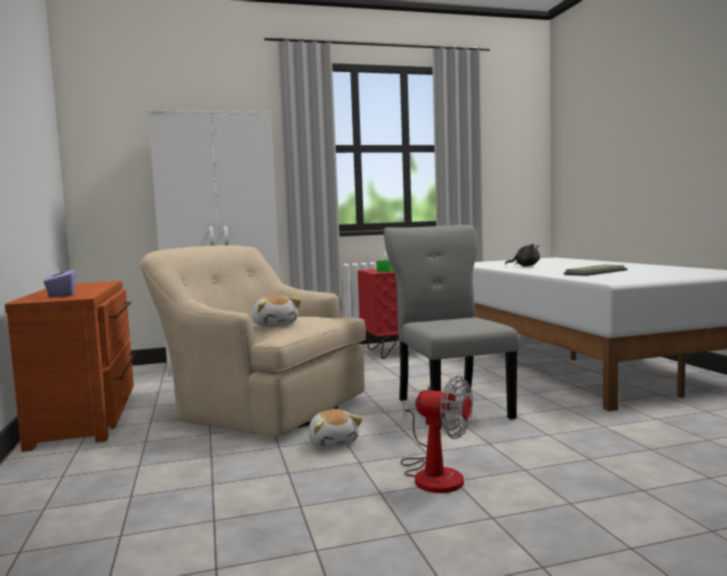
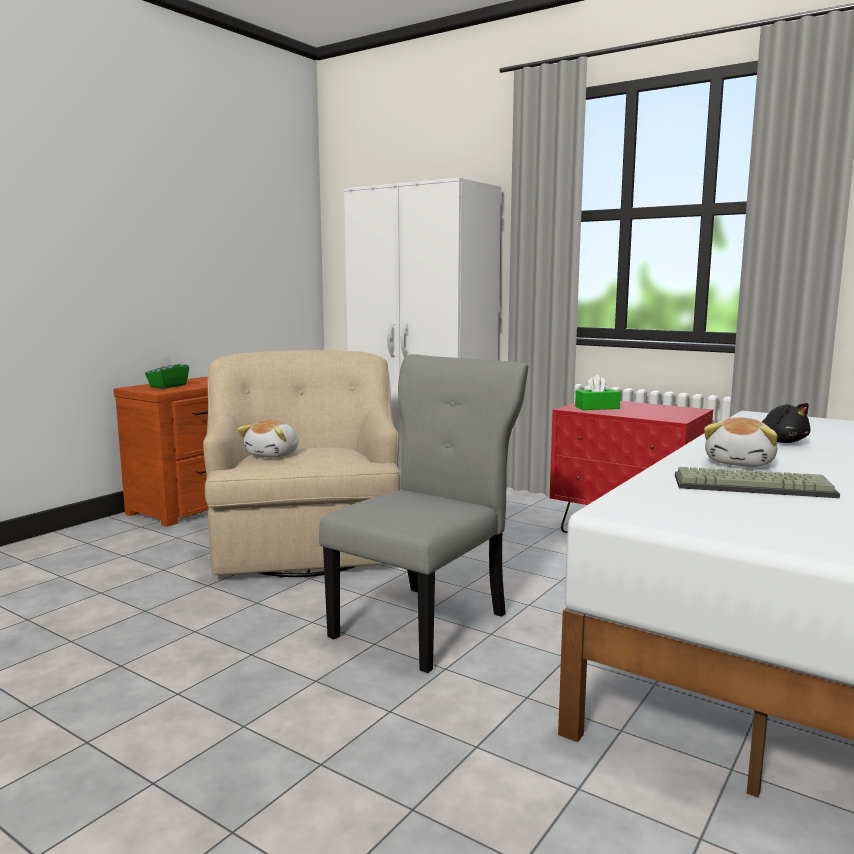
camera: 50 degrees right, 5 degrees up
purple tissue box [43,263,76,297] -> green tissue box [145,356,189,388]
plush toy [308,409,362,448] -> plush toy moved to [704,417,778,467]
fan [401,375,473,493] -> none

